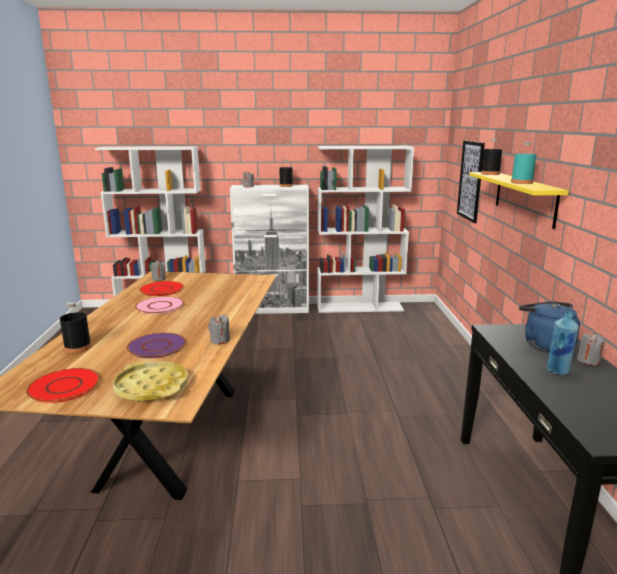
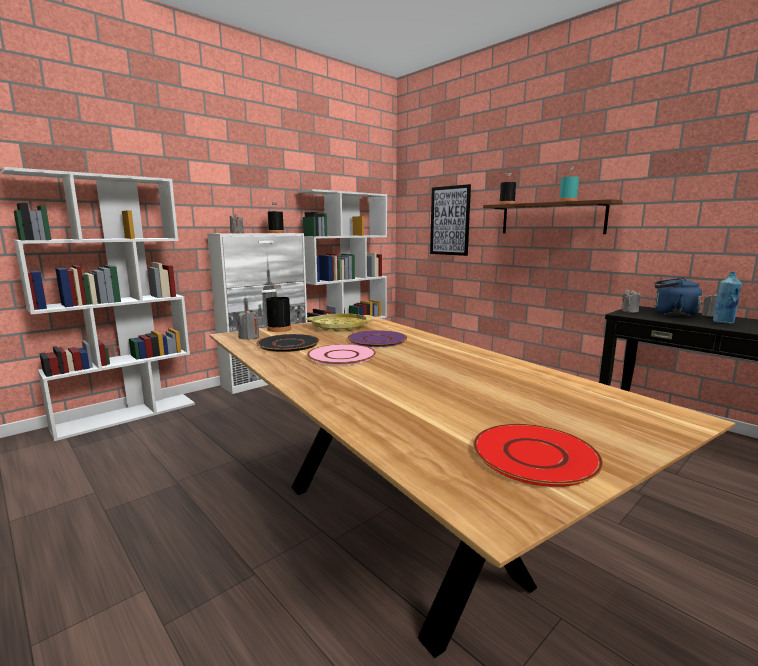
camera: 40 degrees left, 5 degrees down
black bottle [60,302,91,353] -> black bottle moved to [266,284,291,332]
yellow tray [113,361,188,402] -> yellow tray moved to [307,313,373,332]
purple plate [127,333,186,358] -> purple plate moved to [348,330,407,347]
red plate [139,281,184,296] -> black plate [256,334,320,352]
grey candle [208,315,230,345] -> grey candle moved to [621,289,640,312]
yellow shelf [469,172,569,229] -> brown shelf [483,199,623,234]

